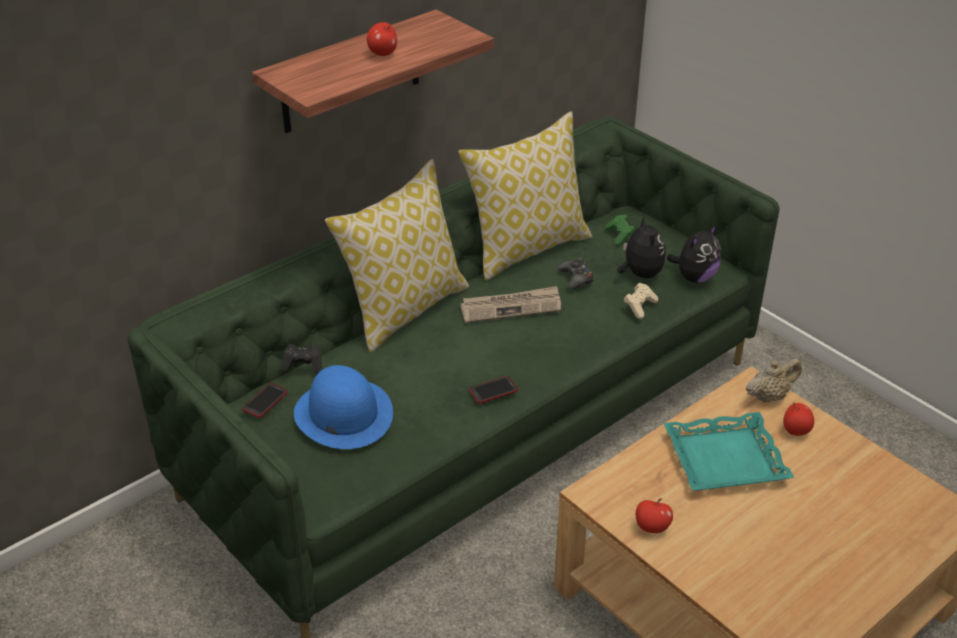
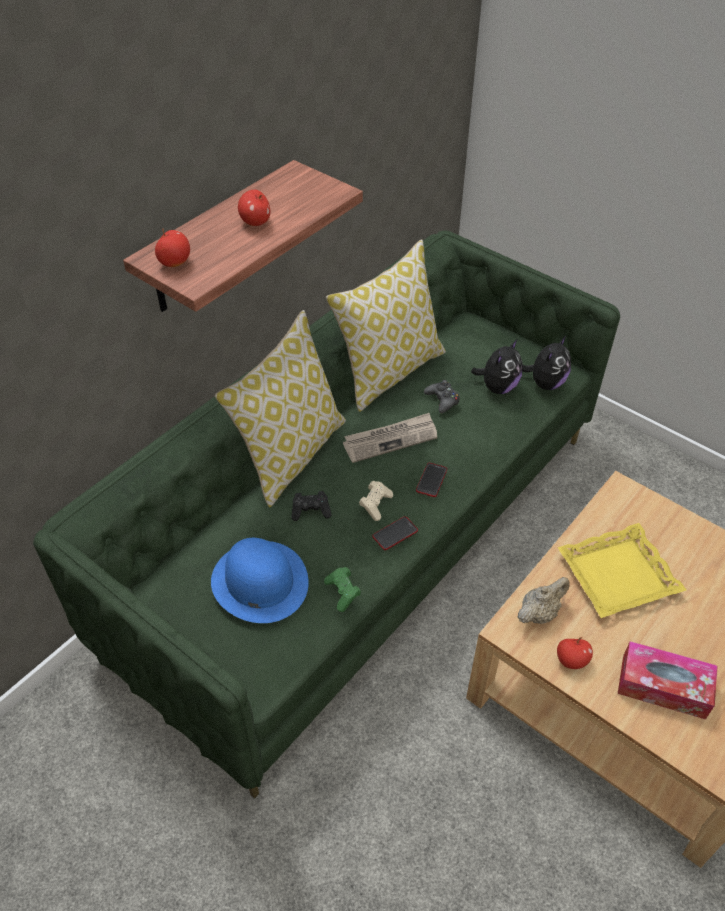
camera: 10 degrees left, 10 degrees up
phone [242,383,288,418] -> phone moved to [416,463,447,497]
black game controller [280,344,323,374] -> black game controller moved to [291,491,332,521]
green game controller [605,214,636,246] -> green game controller moved to [324,567,361,612]
plush toy [617,215,666,278] -> plush toy turned 60 degrees clockwise [471,339,522,394]
beige game controller [624,283,658,319] -> beige game controller moved to [359,481,393,521]
turquoise tray [664,412,794,491] -> yellow tray [557,523,686,618]
beige teapot [746,358,802,403] -> beige teapot moved to [518,577,570,624]
apple [783,402,814,436] -> apple moved to [155,228,190,267]
none -> tissue box [618,641,718,719]

